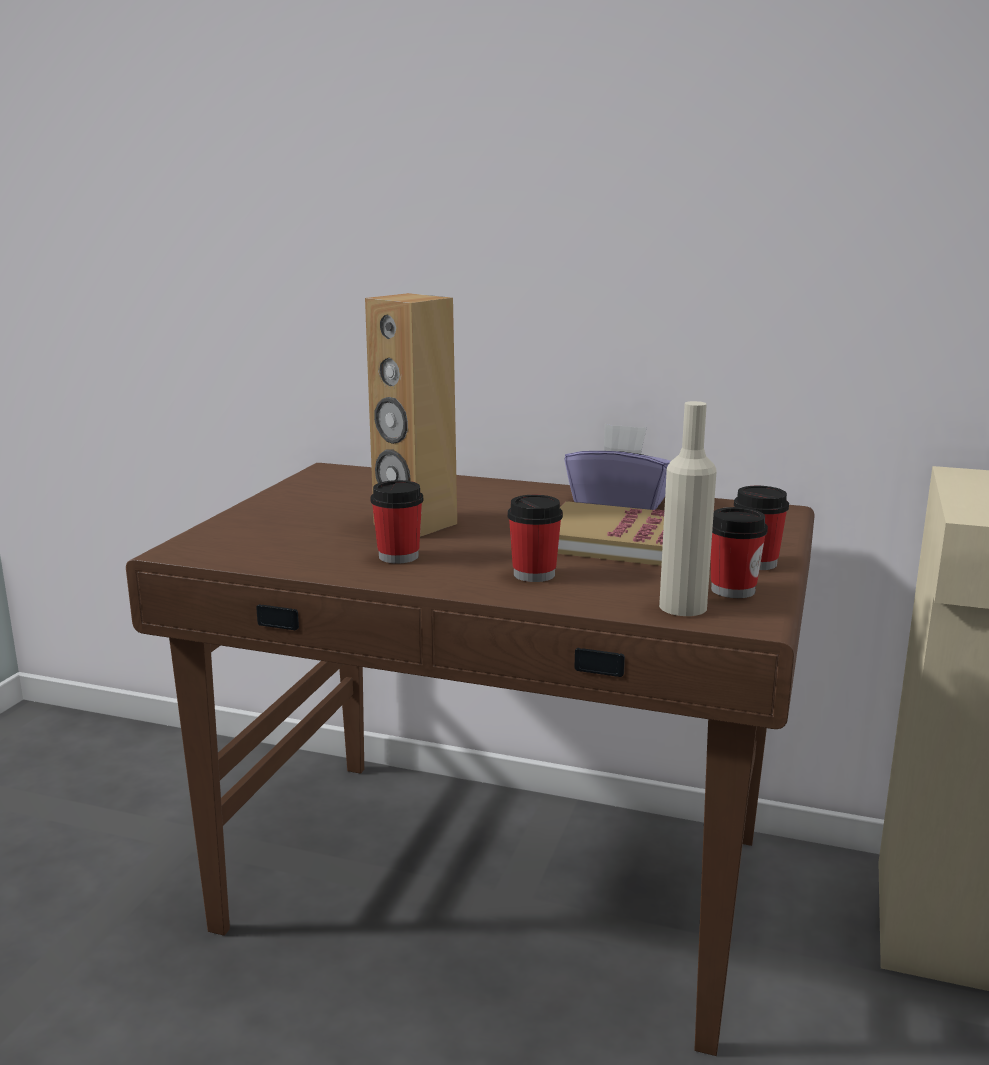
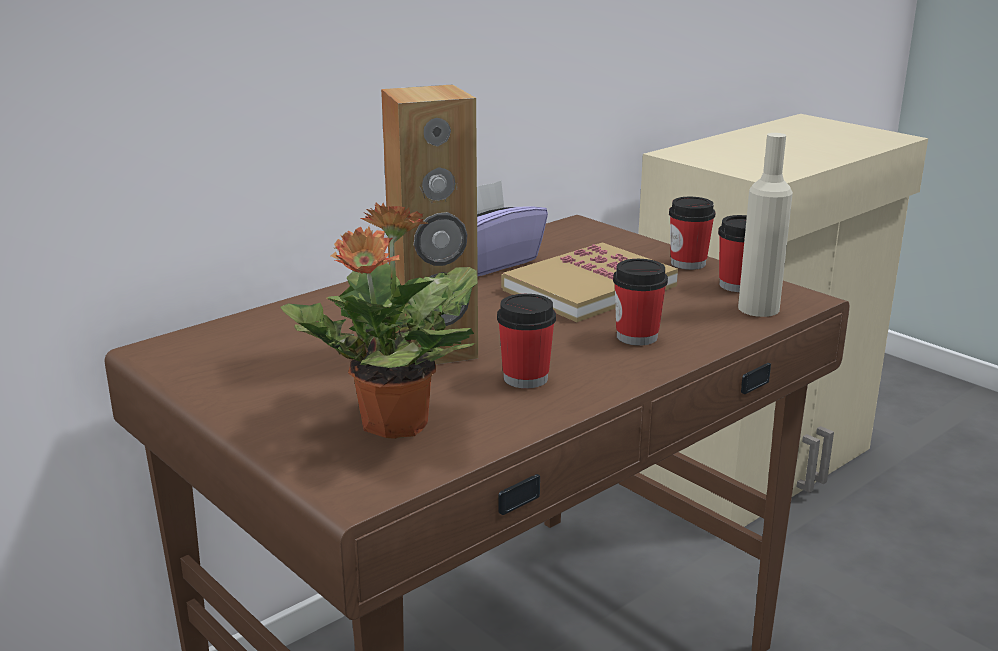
camera: 60 degrees left, 5 degrees up
none -> potted plant [281,202,478,439]

